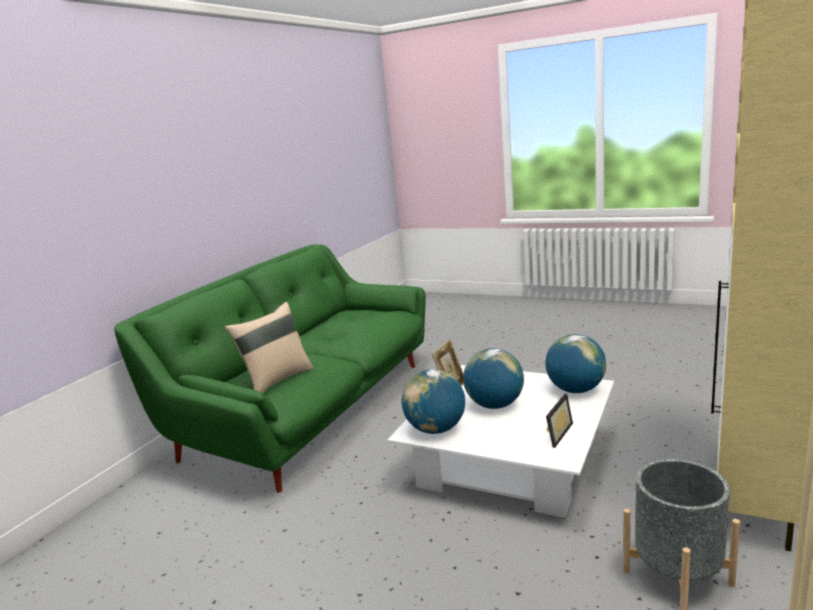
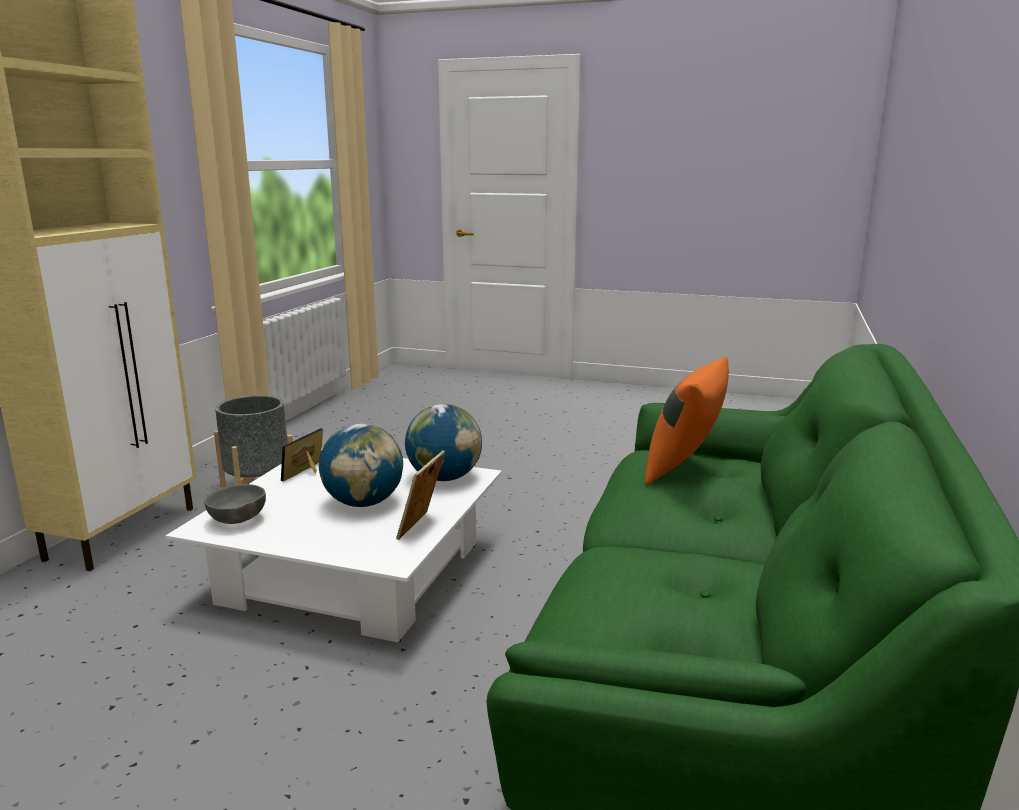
camera: 170 degrees right, 0 degrees up
beige pillow [225,302,313,393] -> orange pillow [645,357,729,486]
globe [545,334,606,393] -> grey bowl [204,484,266,524]

